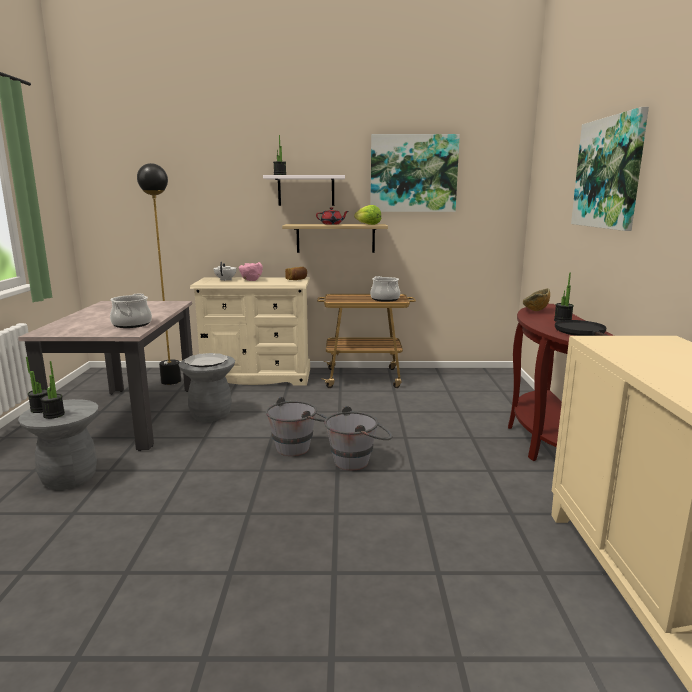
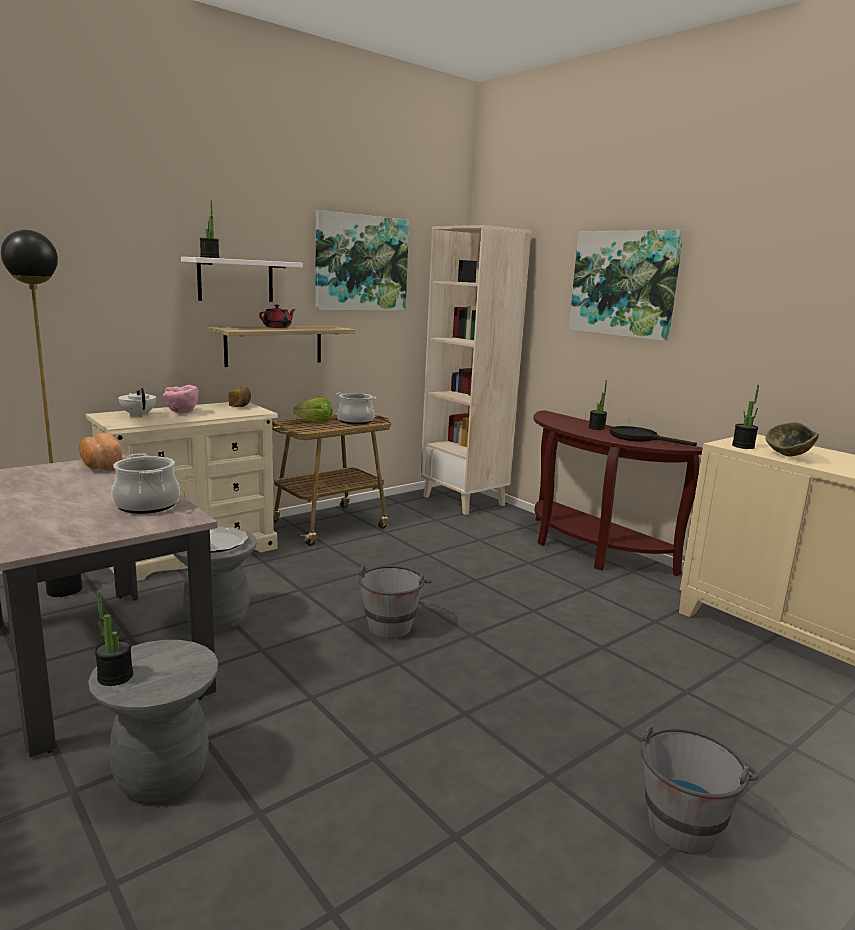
camera: 40 degrees left, 0 degrees up
potted plant [40,361,65,419] -> potted plant moved to [732,385,759,449]
grey bucket [324,406,392,471] -> grey bucket moved to [641,726,759,854]
lettuce [354,205,381,225] -> lettuce moved to [294,398,333,422]
bowl [523,288,550,311] -> bowl moved to [765,422,819,457]
none -> bread [79,433,122,471]
none -> beige bookcase [421,225,531,515]

